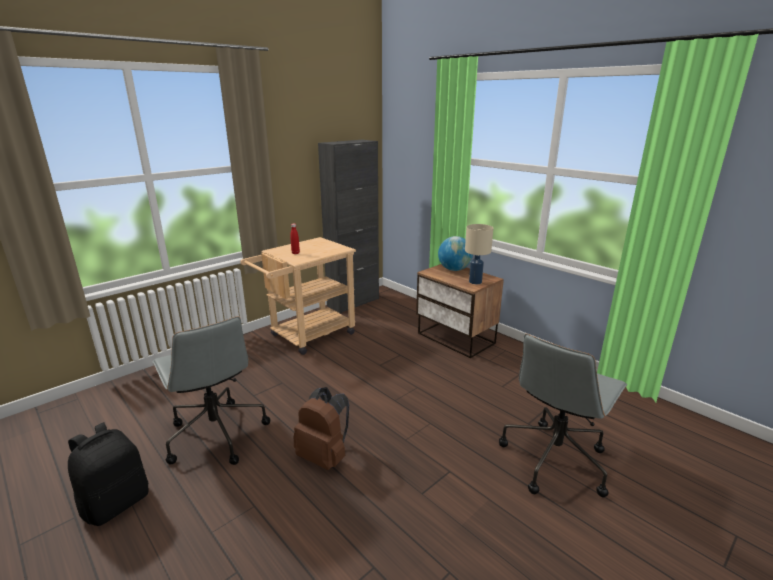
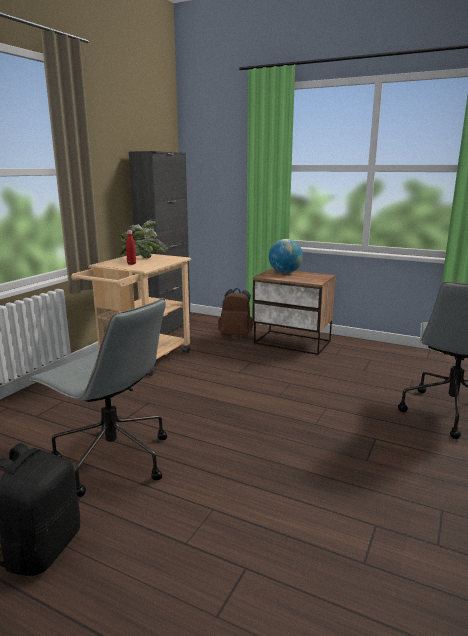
camera: 20 degrees left, 5 degrees down
brown backpack [293,387,349,470] -> brown backpack moved to [218,288,253,335]
beige table lamp [465,224,493,284] -> none
none -> potted plant [117,219,168,258]

